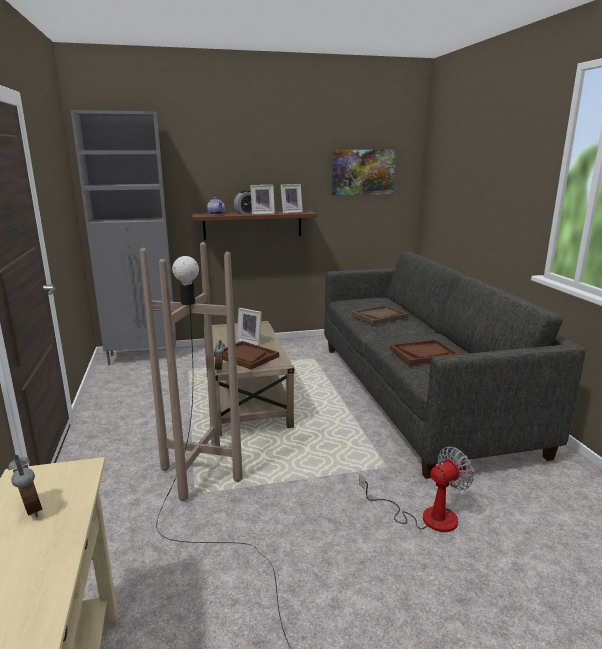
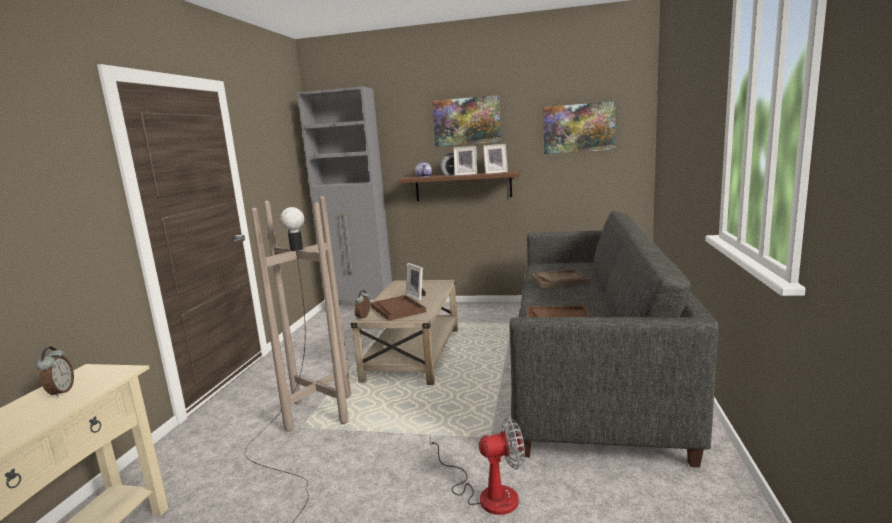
camera: 25 degrees right, 5 degrees down
none -> picture [432,95,501,146]

